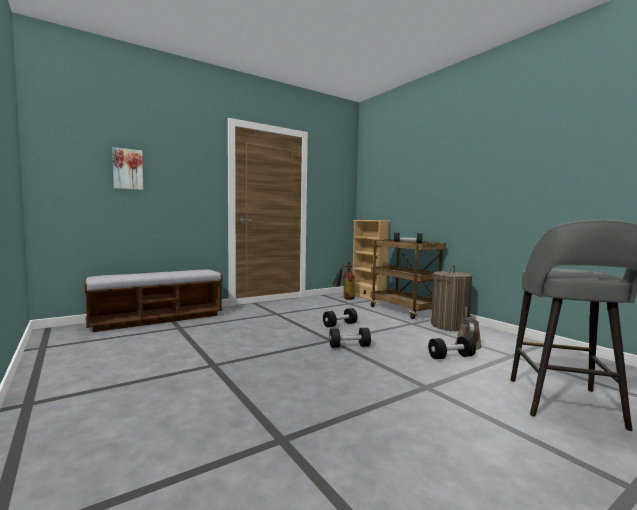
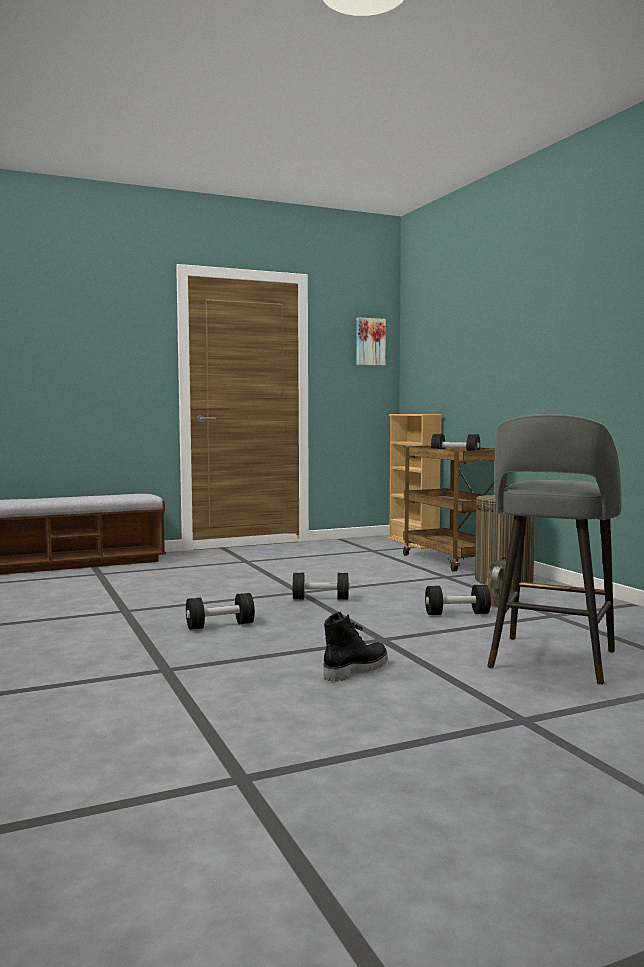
camera: 10 degrees right, 0 degrees up
picture [112,147,143,190] -> picture moved to [356,317,386,366]
black dumbbell [323,308,358,327] -> black dumbbell moved to [186,593,255,630]
fire extinguisher [332,261,355,300] -> none
none -> black boot [323,612,388,681]

